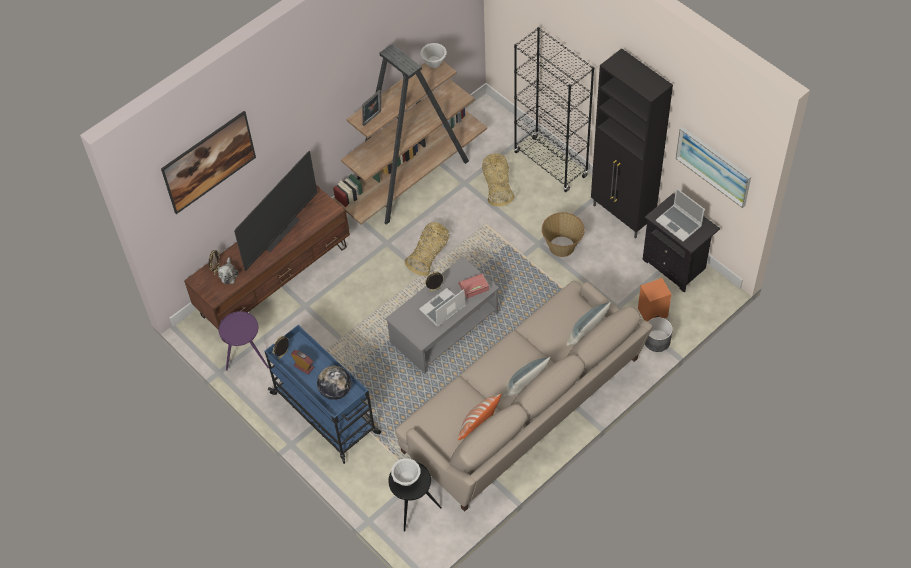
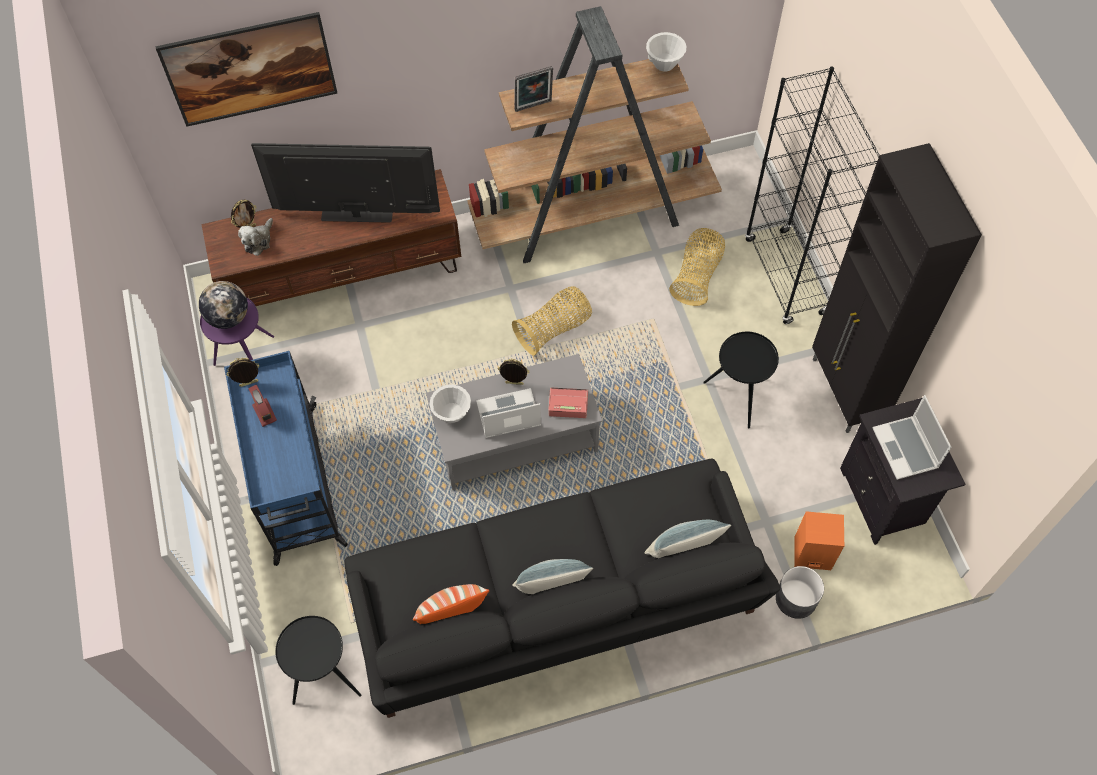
camera: 25 degrees right, 5 degrees up
television [234,151,317,271] -> television turned 150 degrees counterclockwise [251,143,440,223]
globe [317,366,351,400] -> globe moved to [199,281,248,329]
white bowl [391,458,420,486] -> white bowl moved to [429,385,471,423]
beige sofa [395,281,653,512] -> black sofa [345,459,780,718]
basket [542,212,585,257] -> black side table [703,332,779,428]
picture [676,127,751,208] -> none

